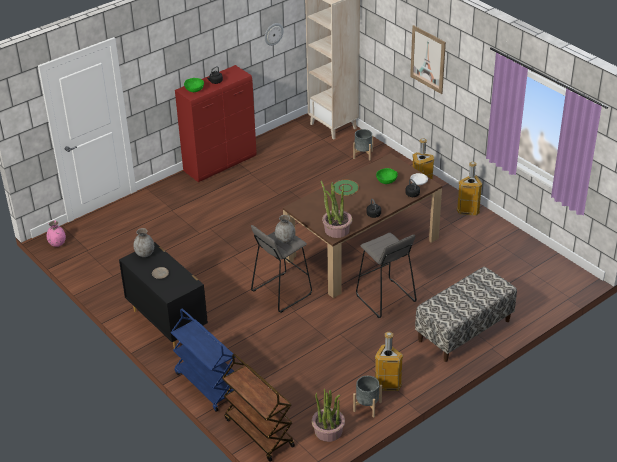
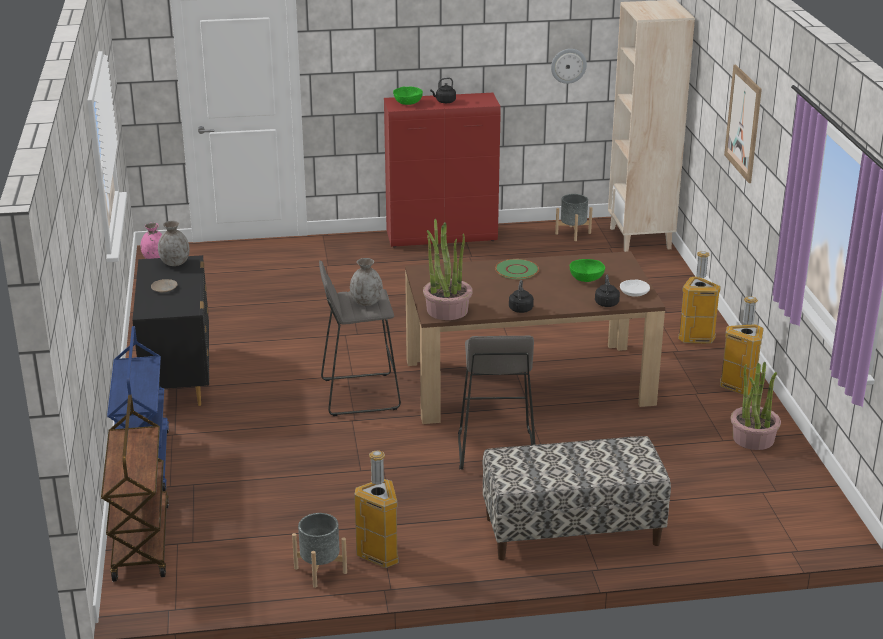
camera: 30 degrees right, 10 degrees down
potted plant [312,389,345,442] -> potted plant moved to [731,362,781,450]
grey planter [353,129,373,161] -> grey planter moved to [555,194,592,241]

